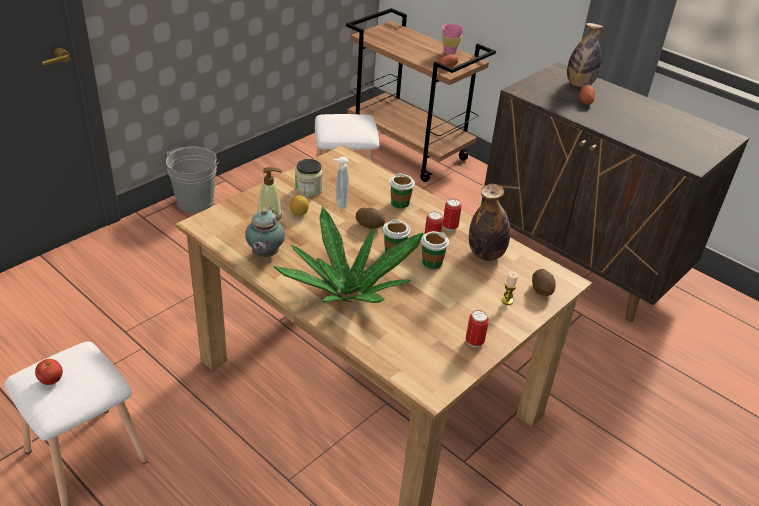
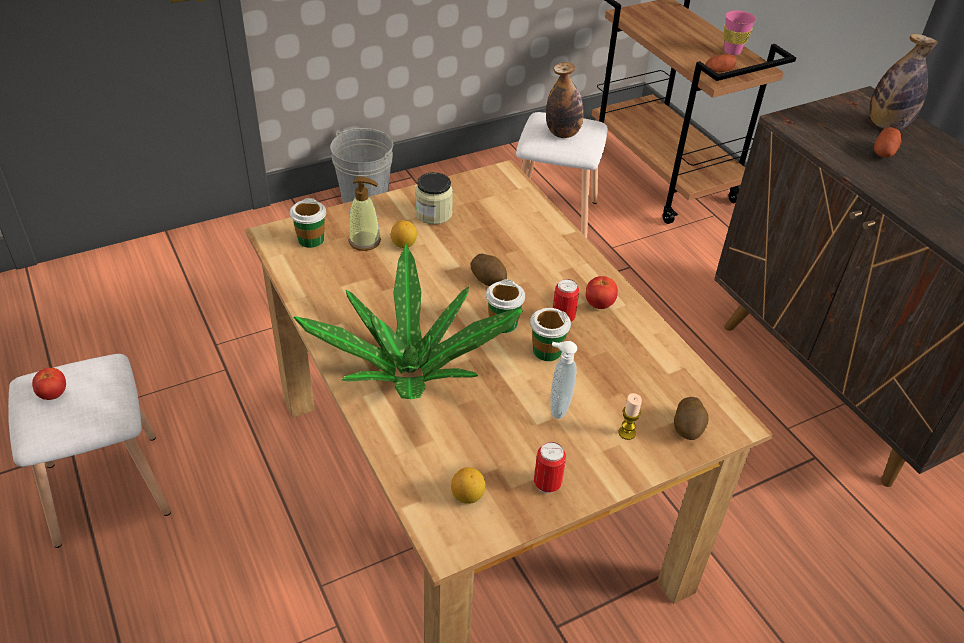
camera: 20 degrees right, 5 degrees up
teapot [245,206,285,257] -> none
soap dispenser [333,157,349,209] -> soap dispenser moved to [551,341,577,419]
cup [389,173,415,209] -> cup moved to [290,198,326,248]
can [443,199,462,231] -> tomato [586,276,618,309]
bottle [469,184,510,261] -> bottle moved to [546,62,584,138]
none -> lemon [451,467,486,504]

